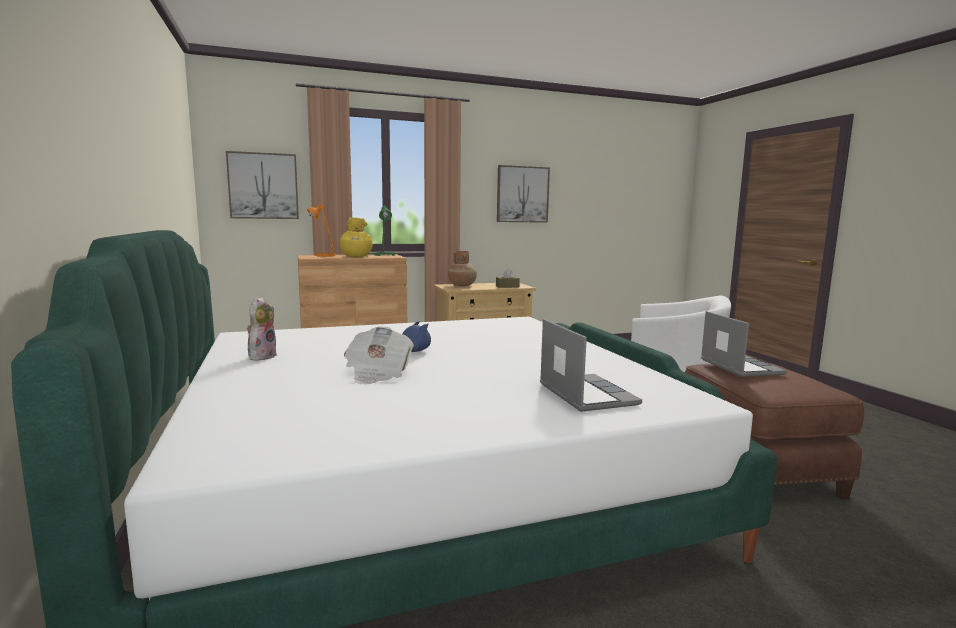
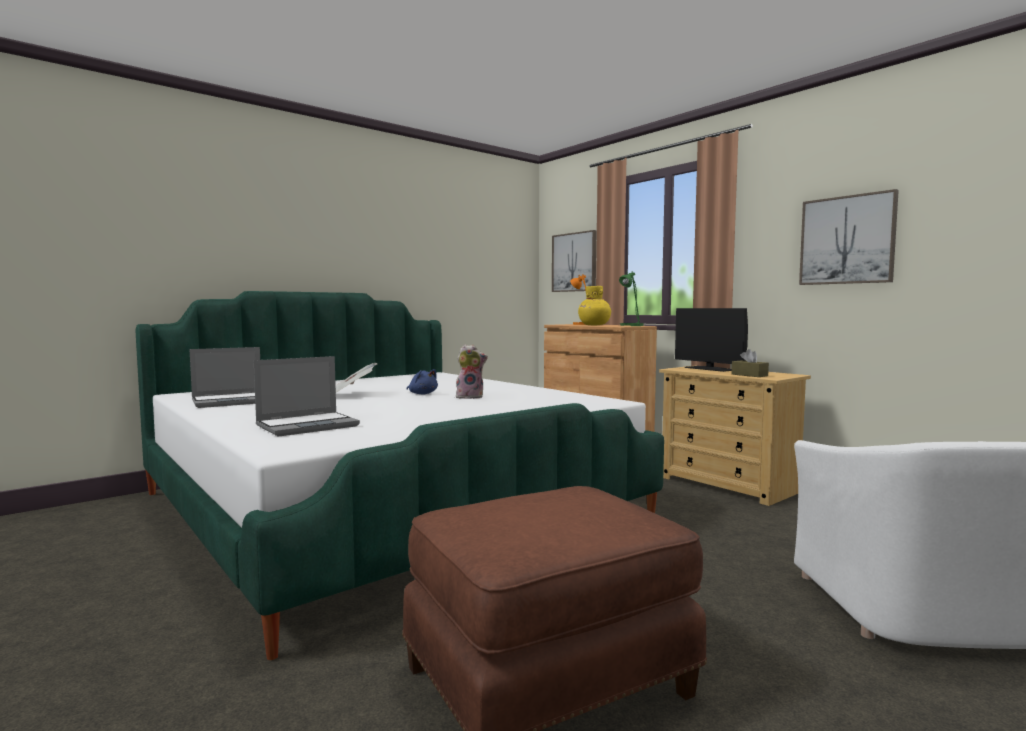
camera: 70 degrees right, 5 degrees down
plush toy [247,297,277,361] -> plush toy moved to [455,344,488,399]
brown vase [448,251,477,286] -> monitor [675,308,748,372]
laptop [701,311,787,377] -> laptop moved to [189,347,260,408]

